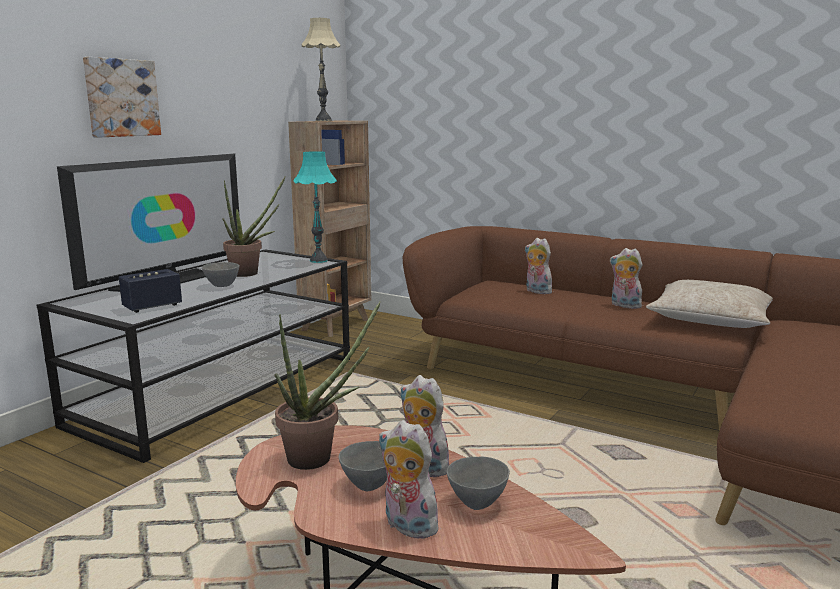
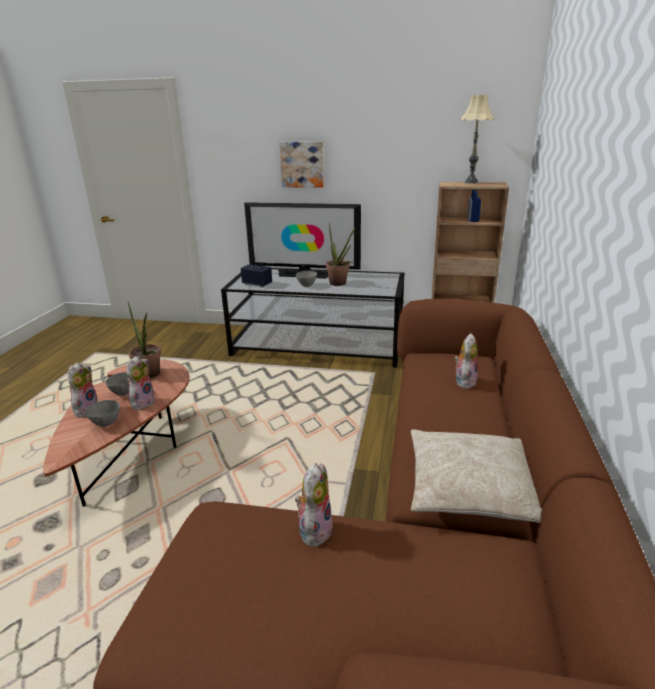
camera: 70 degrees right, 10 degrees up
turquoise table lamp [293,151,337,263] -> none
plush toy [610,248,643,309] -> plush toy moved to [295,463,333,548]

